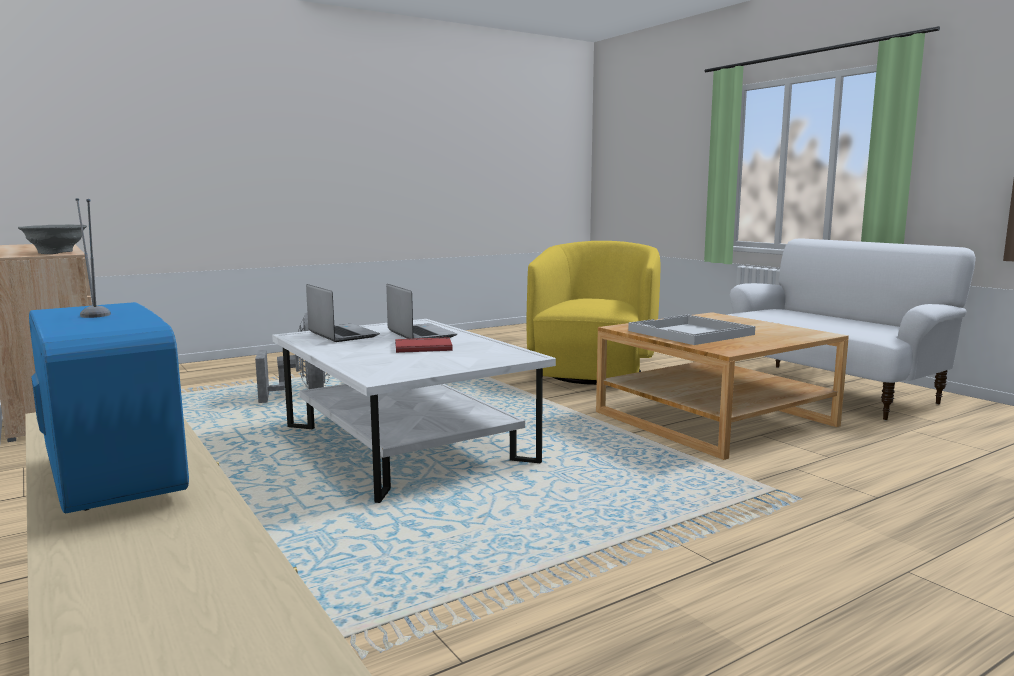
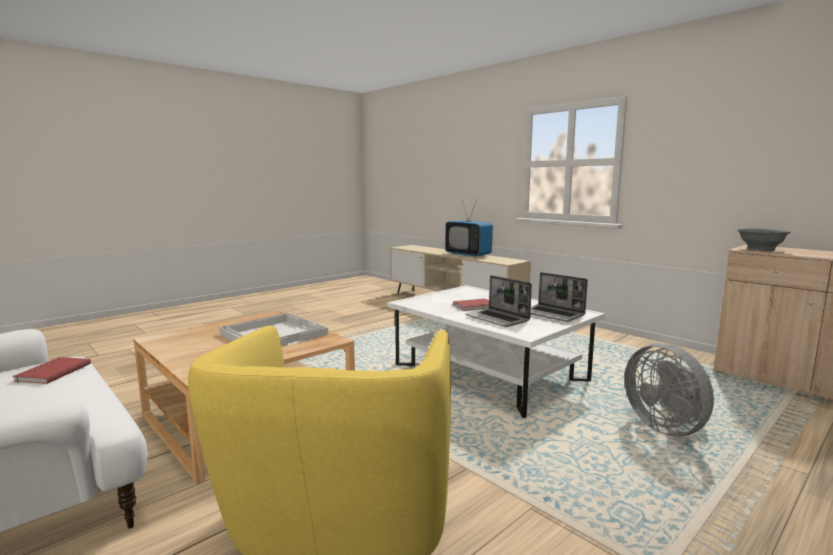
camera: 170 degrees right, 0 degrees up
none -> red book [12,357,91,384]

